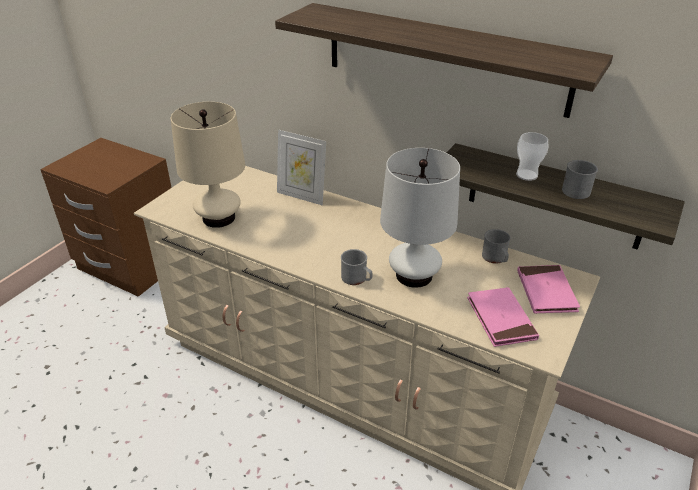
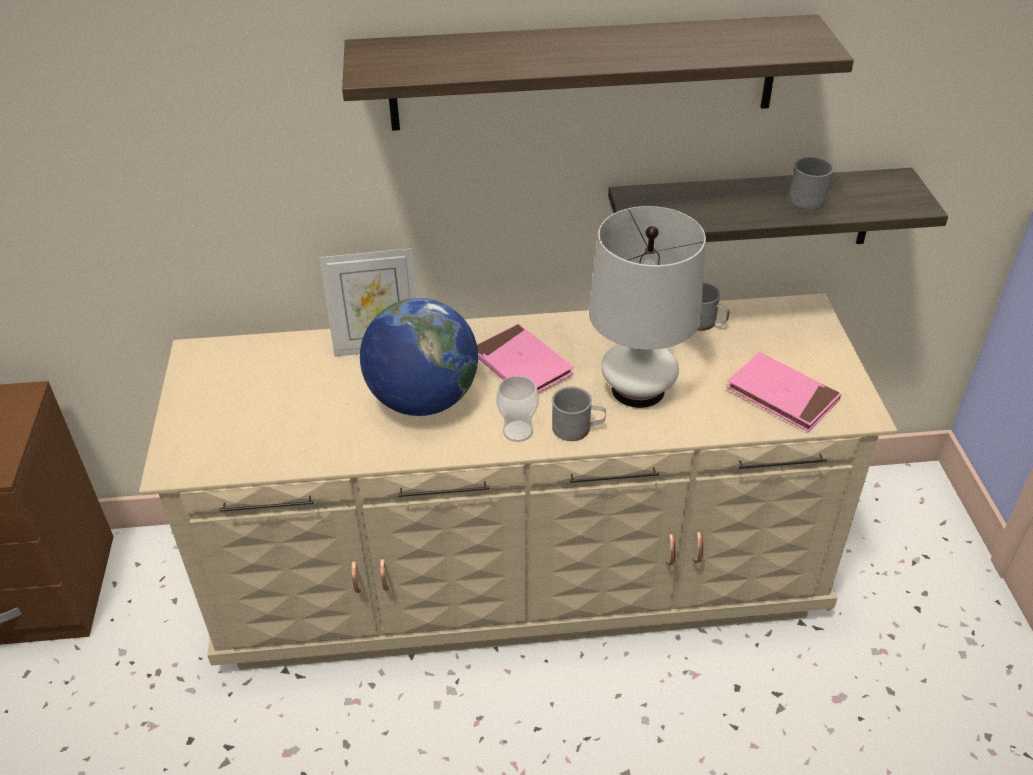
camera: 35 degrees left, 5 degrees up
beige table lamp [171,102,245,228] -> none
cup [516,132,549,181] -> cup moved to [496,376,539,442]
pink book [517,265,580,314] -> pink book moved to [477,323,574,393]
none -> globe [360,298,478,416]

